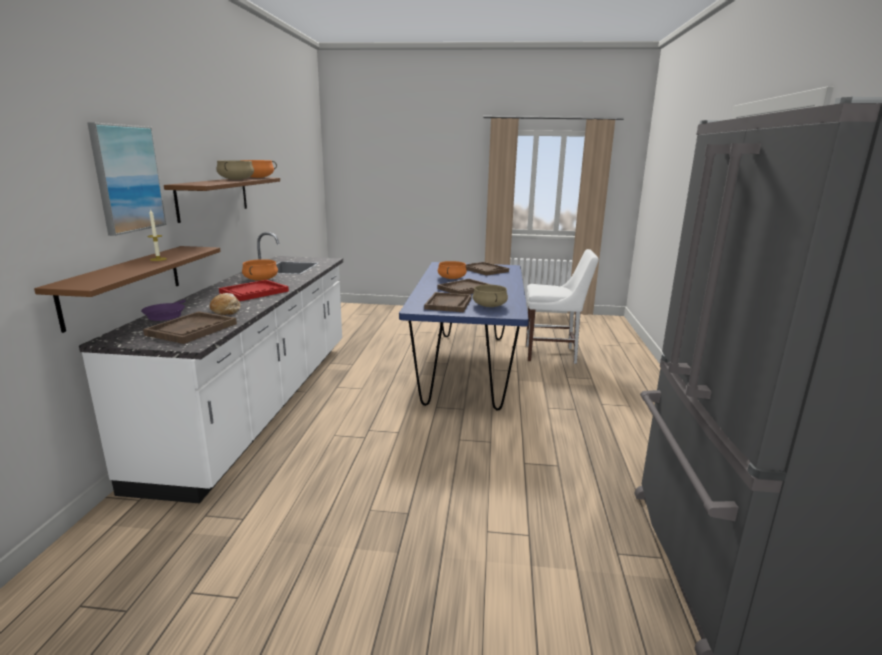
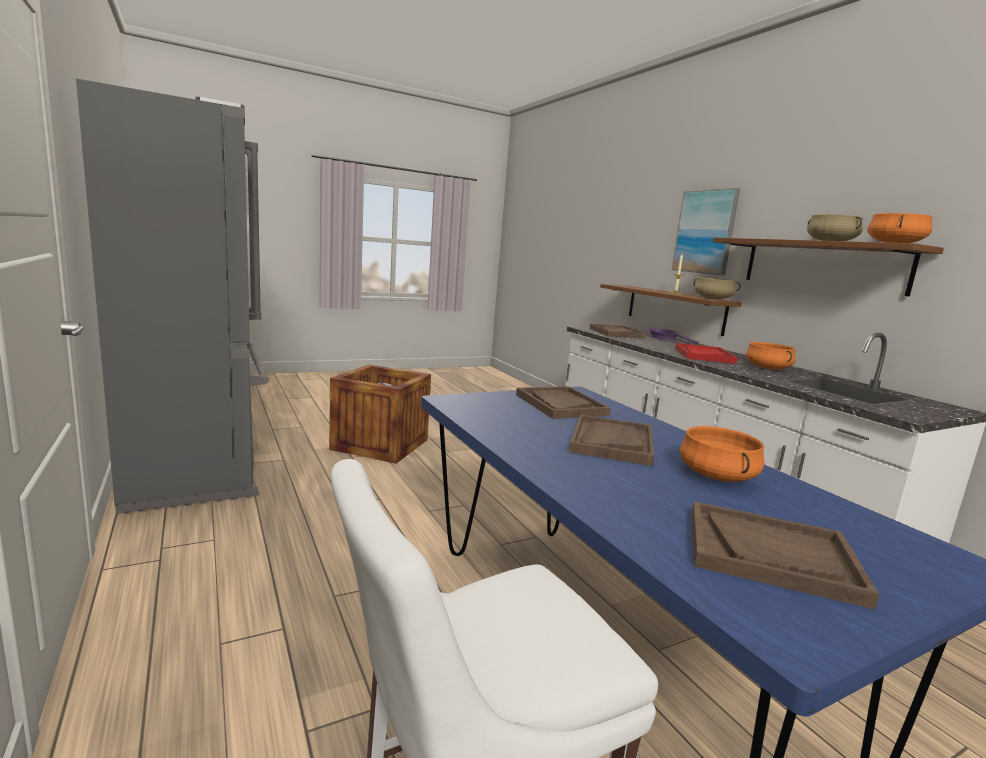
camera: 145 degrees right, 5 degrees down
bread [210,293,240,315] -> none
beige cooking pot [472,285,508,307] -> beige cooking pot moved to [693,277,741,299]
none -> crate [329,365,431,464]

